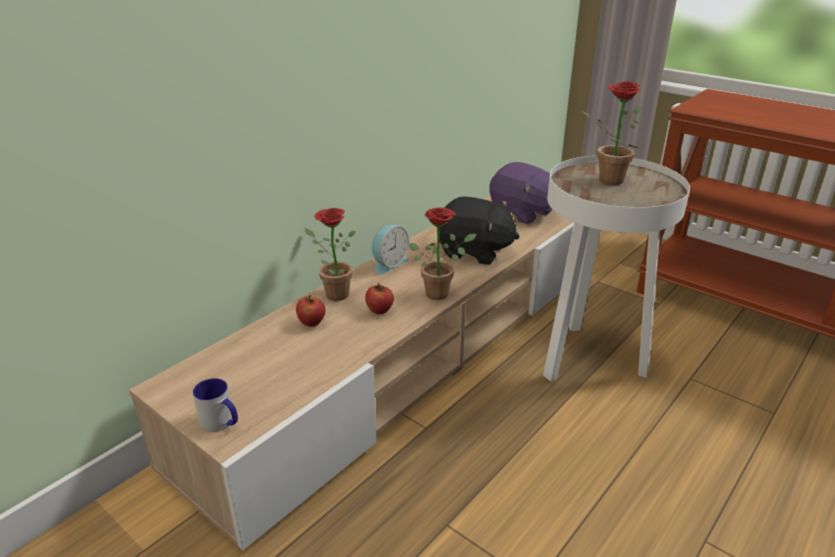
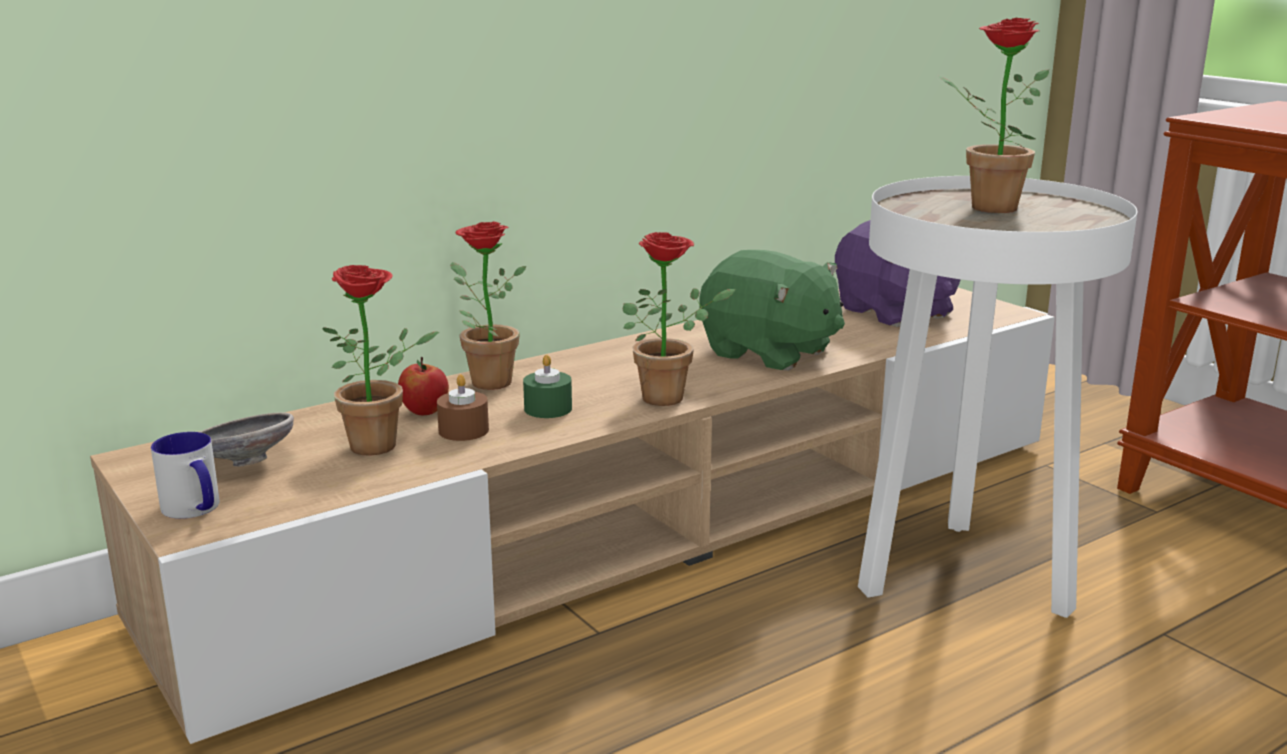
camera: 15 degrees right, 10 degrees down
apple [365,283,394,314] -> green candle [523,355,572,418]
alarm clock [372,225,409,275] -> none
black plush toy [440,197,520,265] -> green plush toy [699,250,845,371]
none -> grey bowl [200,412,294,467]
none -> potted plant [323,265,439,456]
none -> brown candle [437,374,489,441]

